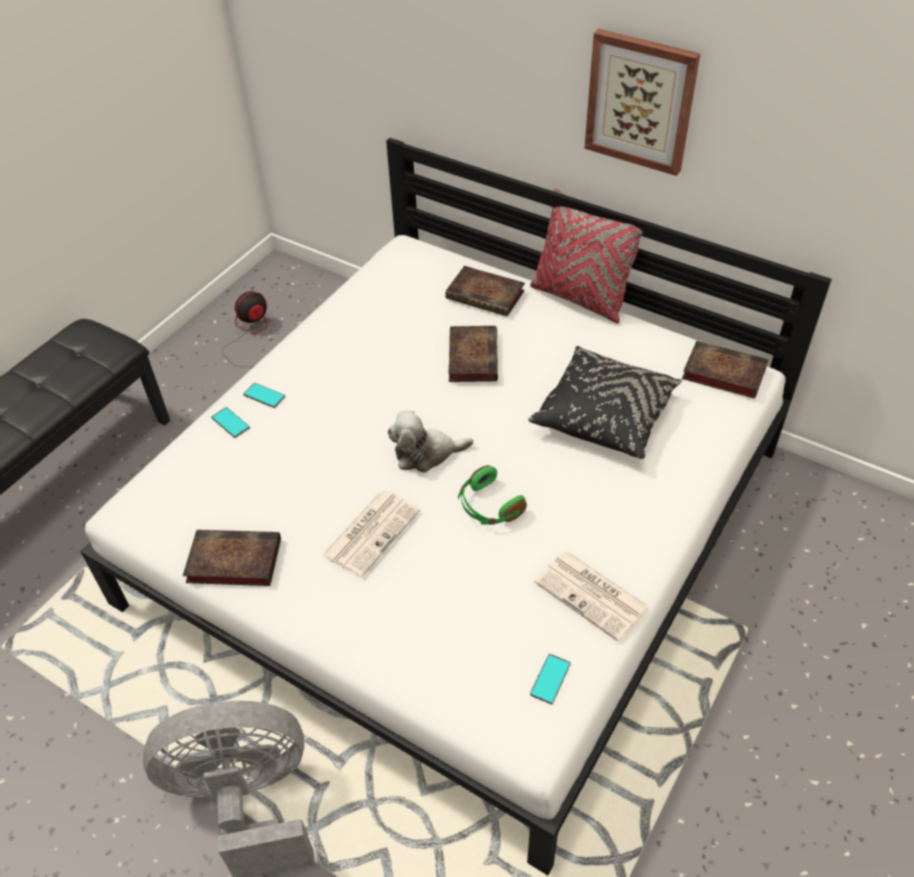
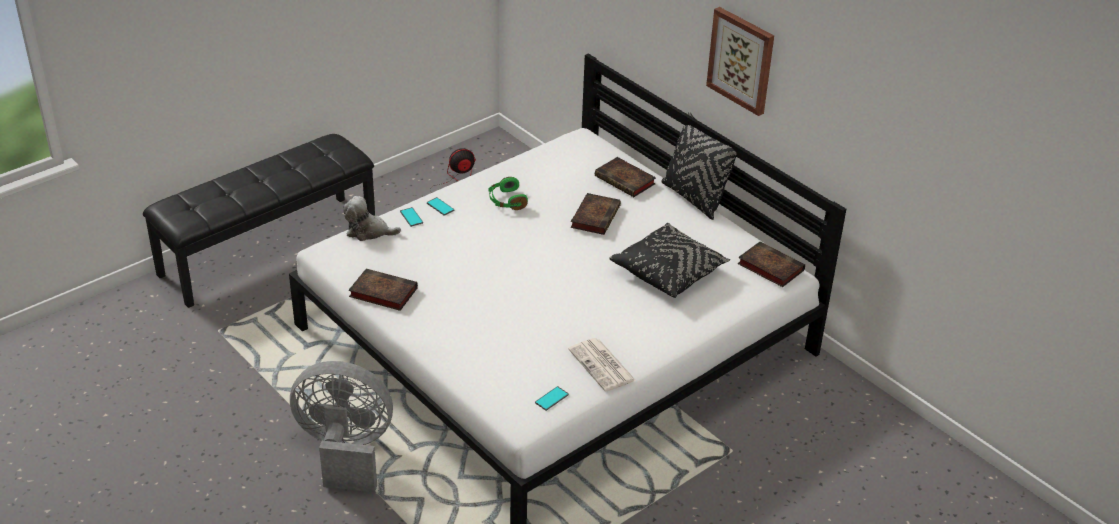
camera: 15 degrees right, 10 degrees down
newspaper [321,491,420,578] -> none
plush toy [388,410,473,473] -> plush toy moved to [343,196,401,241]
green headphones [458,465,527,525] -> green headphones moved to [488,177,528,210]
red pillow [530,188,643,323] -> black pillow [661,112,736,220]

